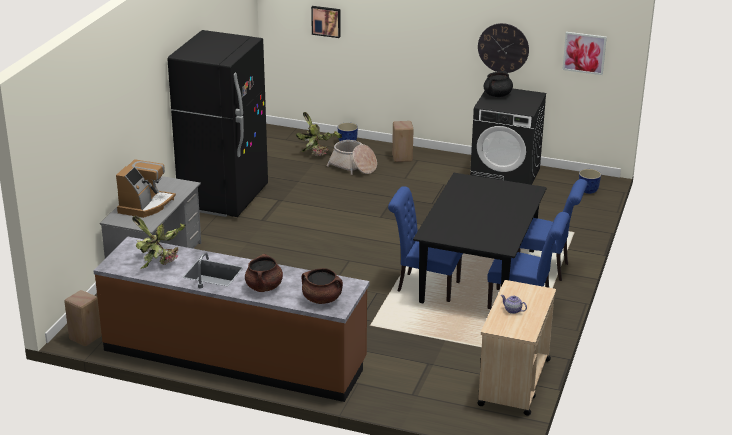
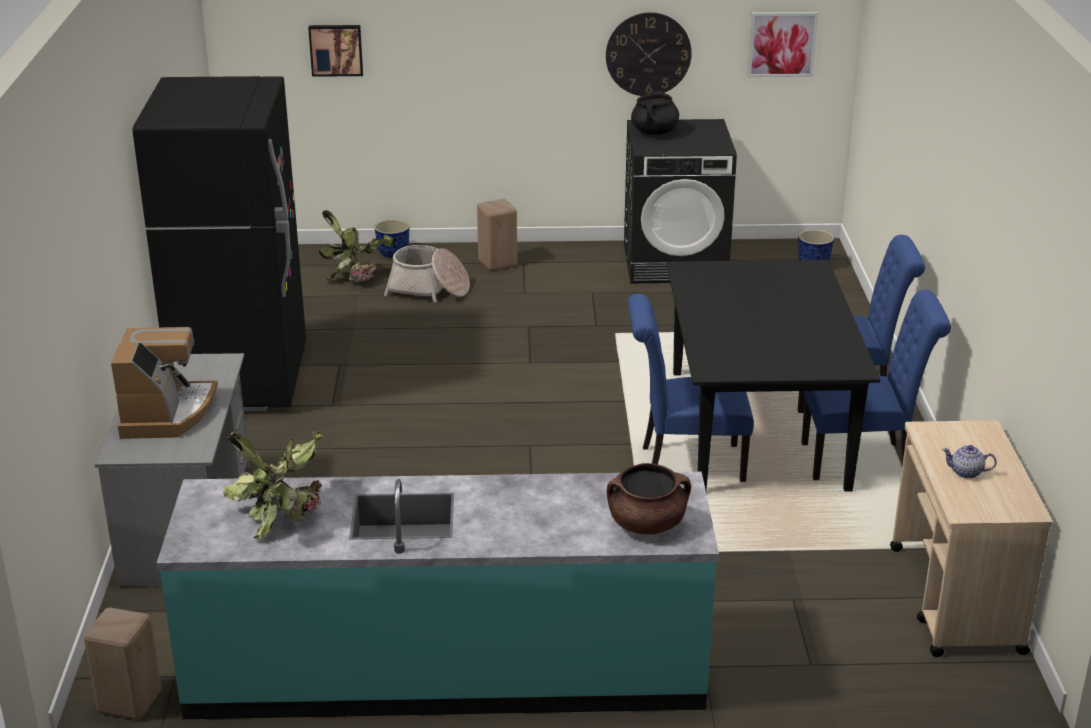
camera: 20 degrees left, 0 degrees up
brown counter [93,237,370,402] -> turquoise counter [157,472,719,719]
brown cooking pot [245,254,283,292] -> none

